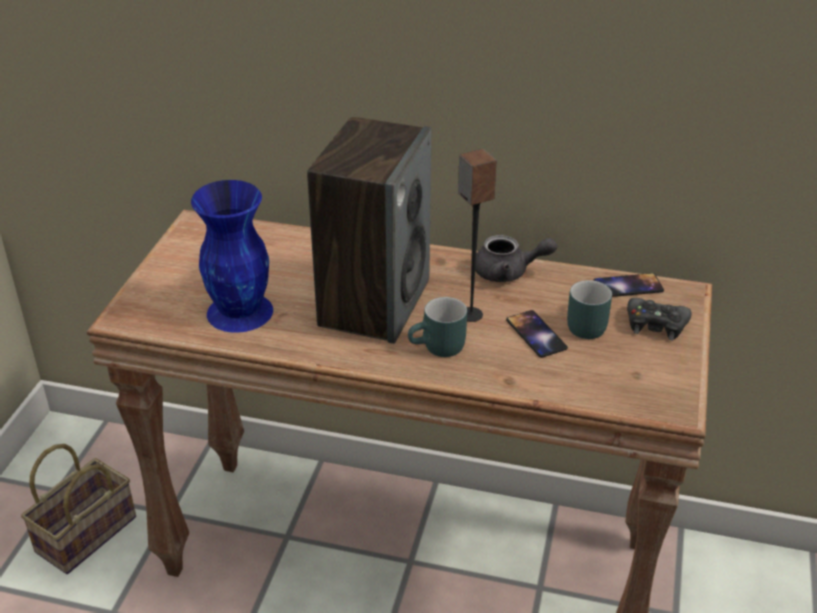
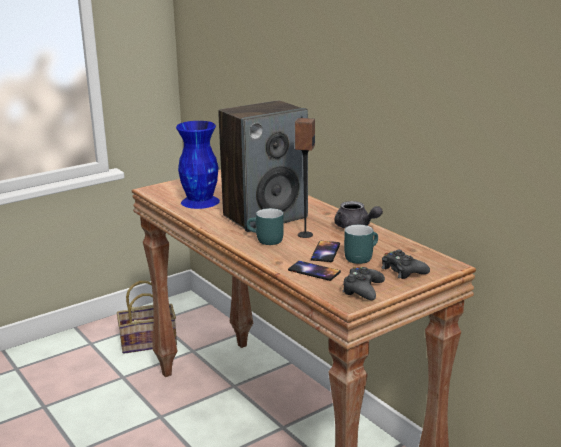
camera: 40 degrees right, 15 degrees down
phone [593,273,664,297] -> phone moved to [288,261,341,281]
none -> black game controller [342,267,385,300]

